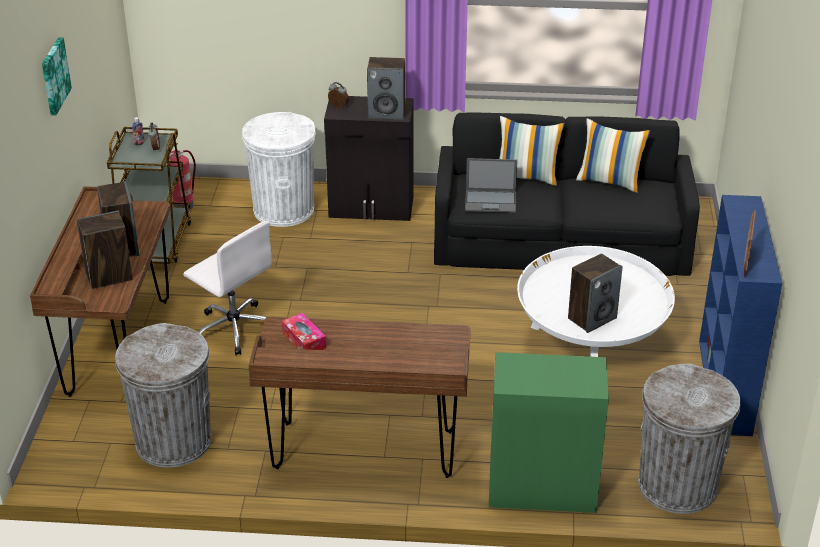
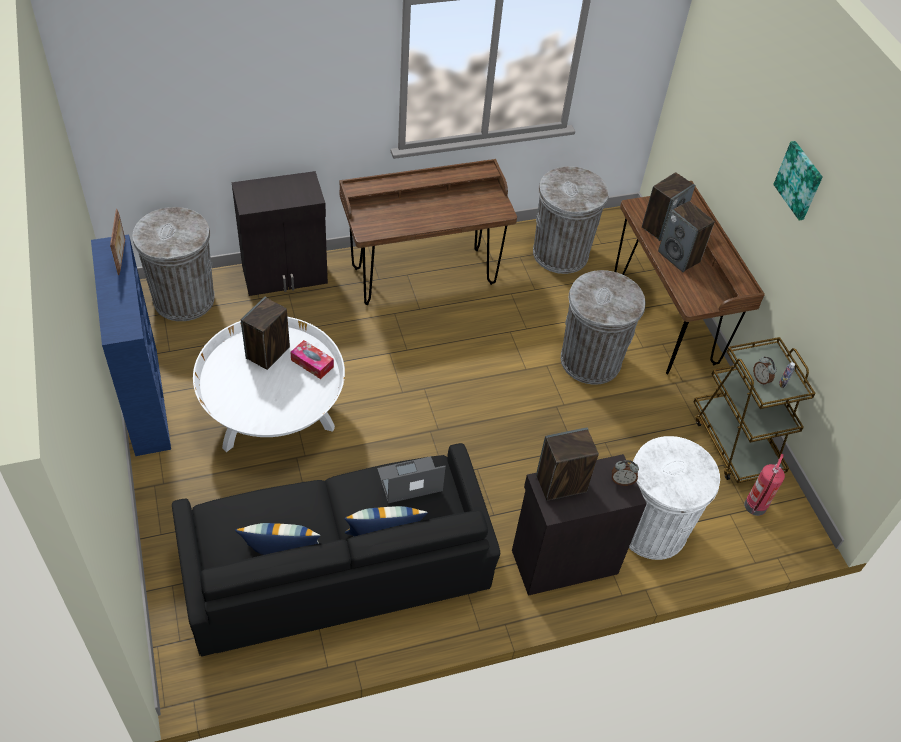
camera: 155 degrees right, 15 degrees up
white office chair [183,221,272,355] -> grey trash can [561,270,645,385]
tissue box [282,313,326,350] -> tissue box moved to [290,340,334,379]
green cabinet [489,352,609,513] -> black cabinet [232,171,328,296]

